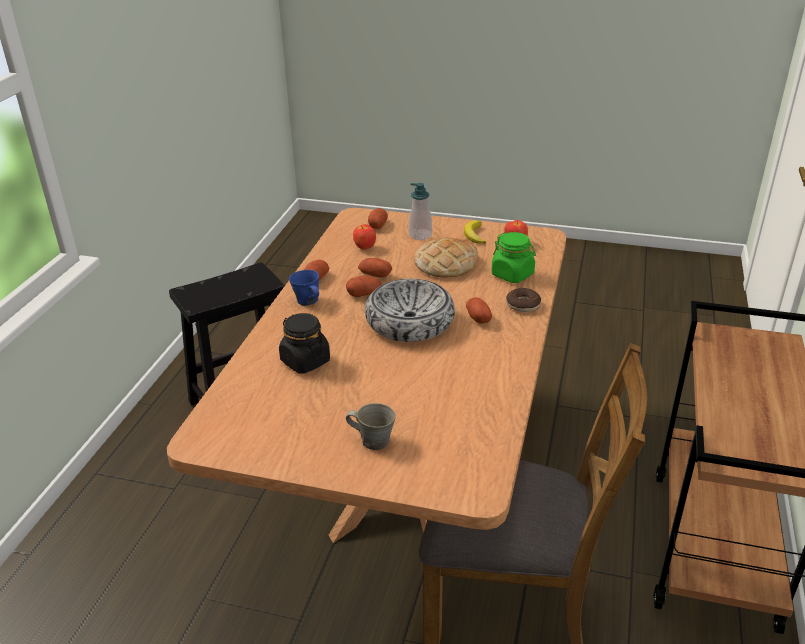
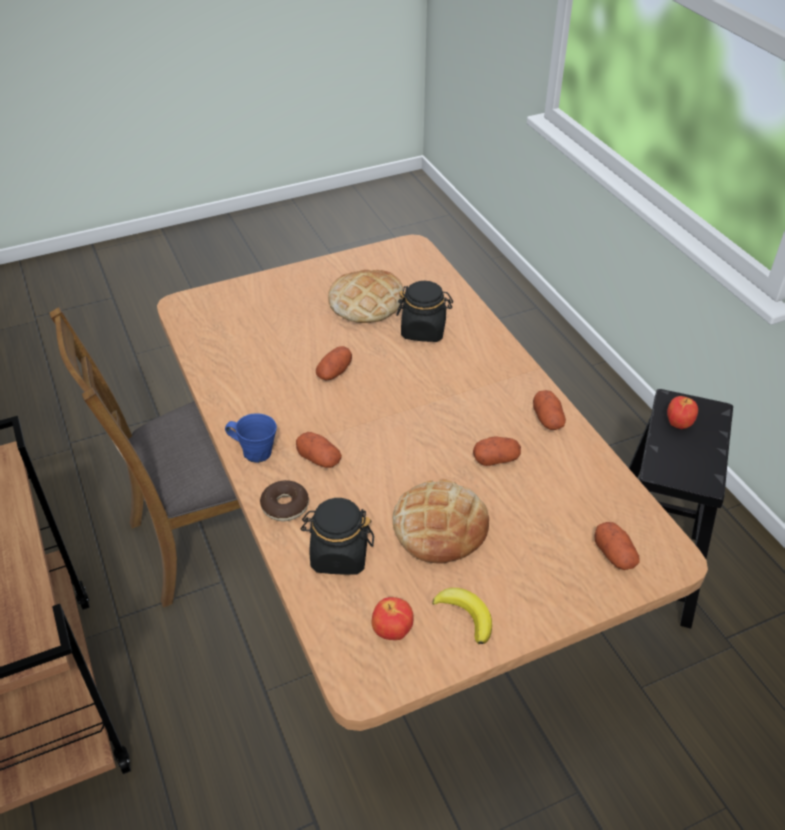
camera: 140 degrees right, 10 degrees up
blue mug [289,270,319,306] -> blue mug moved to [225,414,277,463]
potato [346,275,382,297] -> potato moved to [316,346,352,381]
grey mug [346,403,396,450] -> none
apple [353,224,376,250] -> apple moved to [667,396,698,429]
bowl [365,279,455,342] -> none
soap dispenser [409,183,432,240] -> none
green jar [491,232,536,283] -> black jar [301,498,374,575]
none -> bread [328,270,403,323]

